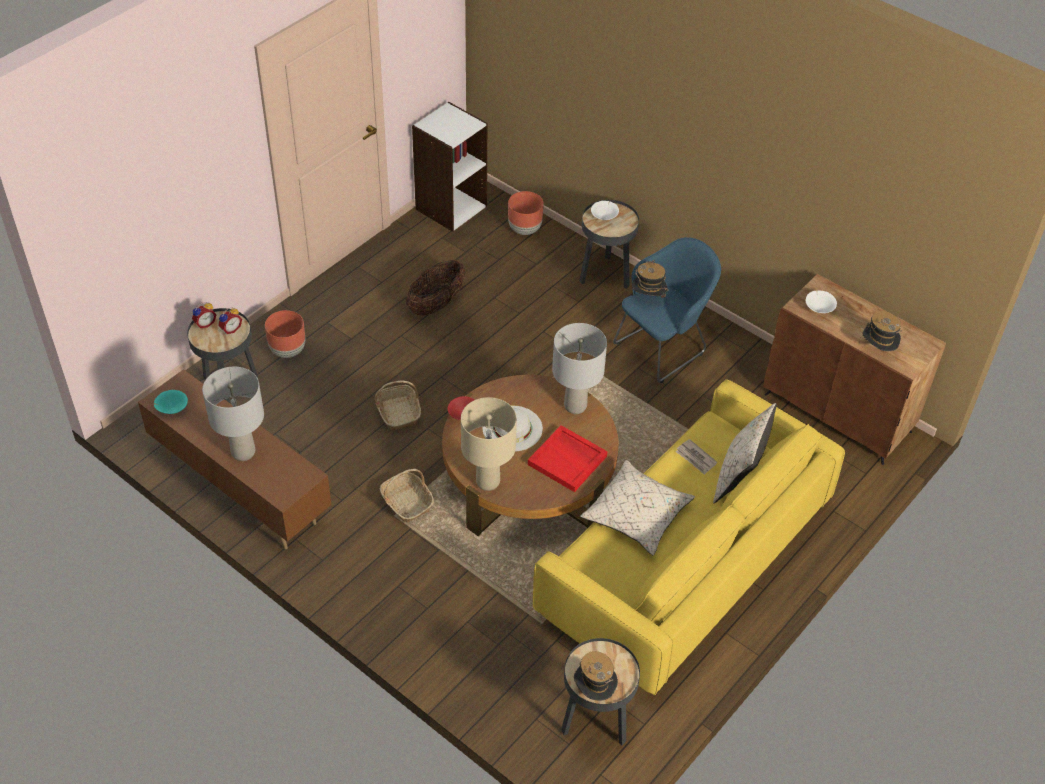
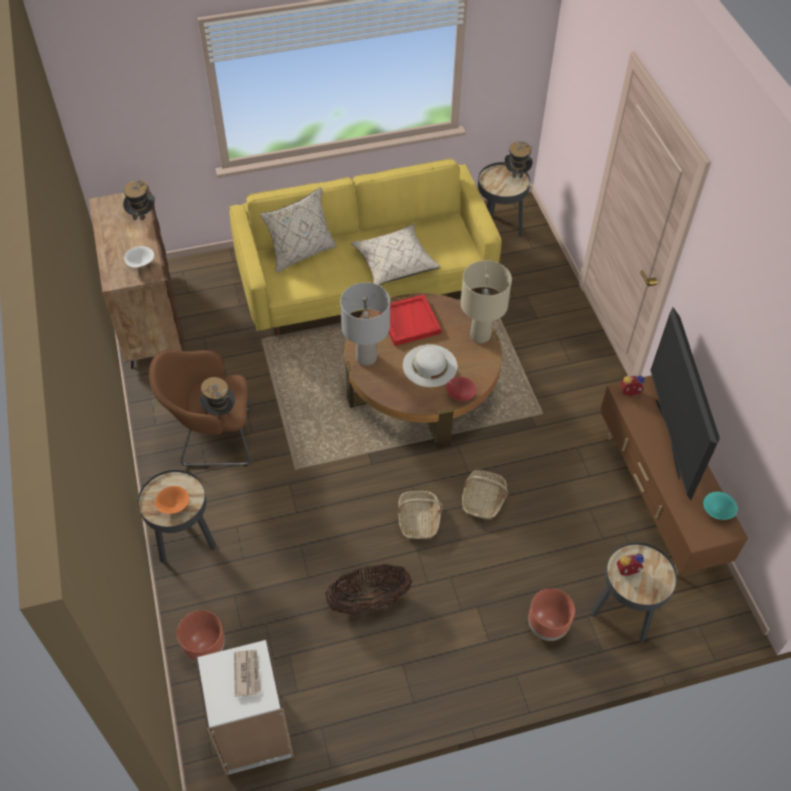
camera: 145 degrees left, 5 degrees up
alarm clock [192,302,216,328] -> alarm clock moved to [620,374,645,396]
grey table lamp [202,367,264,461] -> television [650,307,720,500]
basket [380,469,434,523] -> basket moved to [398,491,443,539]
white bowl [591,201,619,220] -> orange bowl [155,486,189,514]
blue armchair [613,237,721,383] -> brown armchair [149,350,252,467]
newspaper [676,439,717,475] -> newspaper moved to [234,650,261,697]

